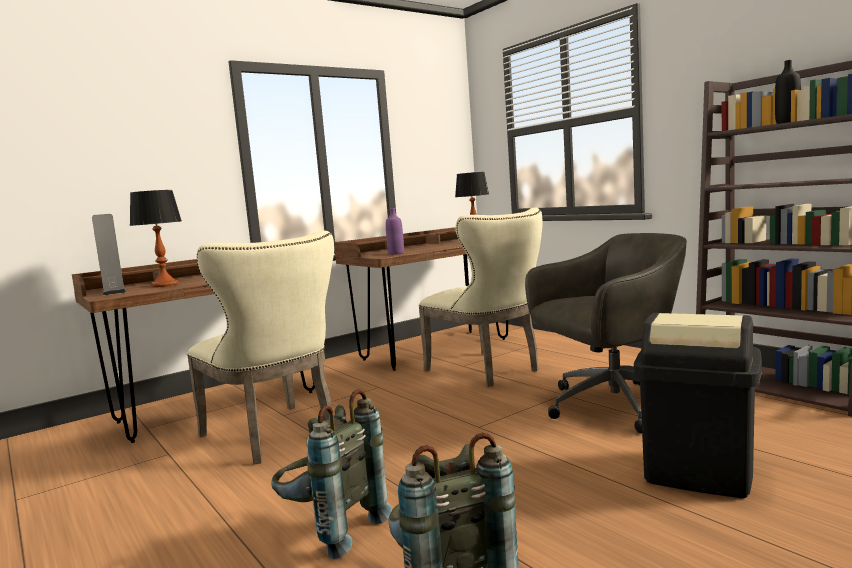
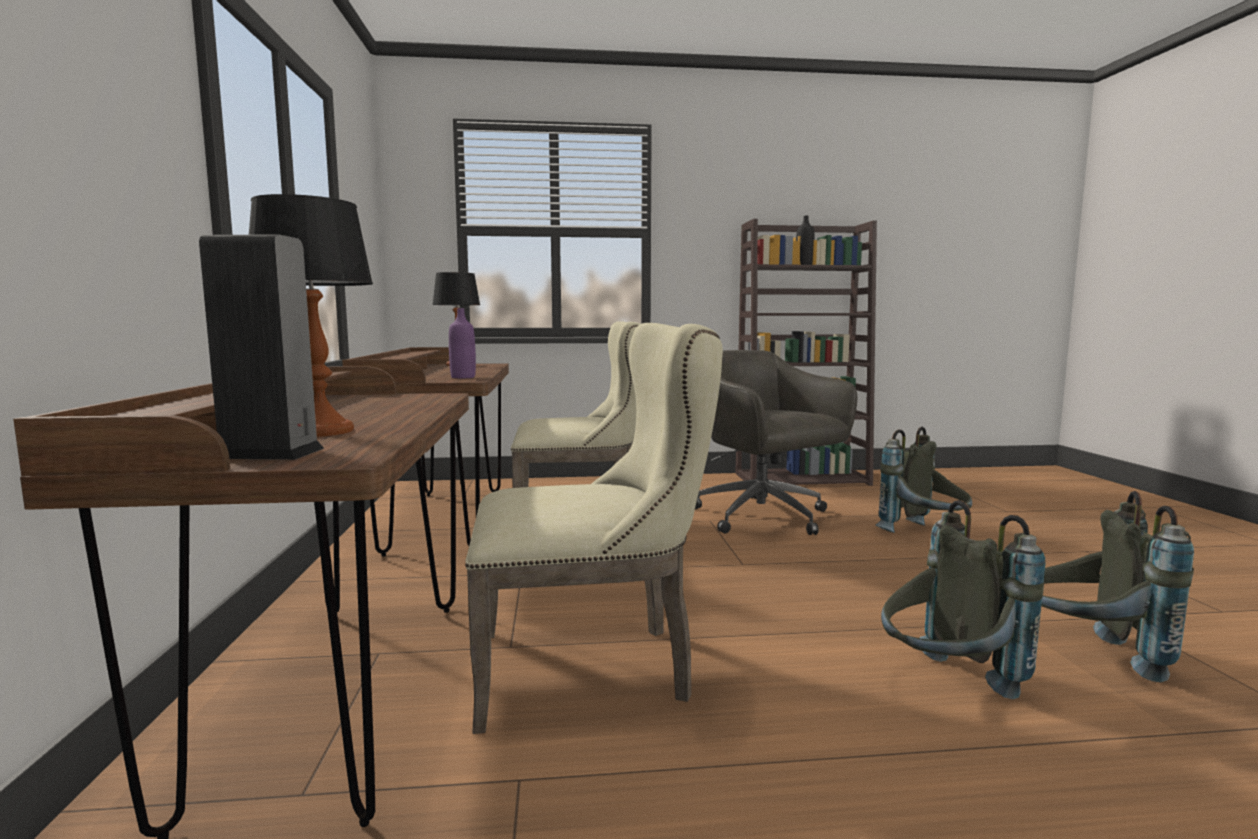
camera: 60 degrees left, 0 degrees up
grey office chair [525,233,687,433] -> grey office chair turned 45 degrees counterclockwise [695,350,857,535]
black trash can [634,313,762,498] -> grey backpack [876,427,972,533]

